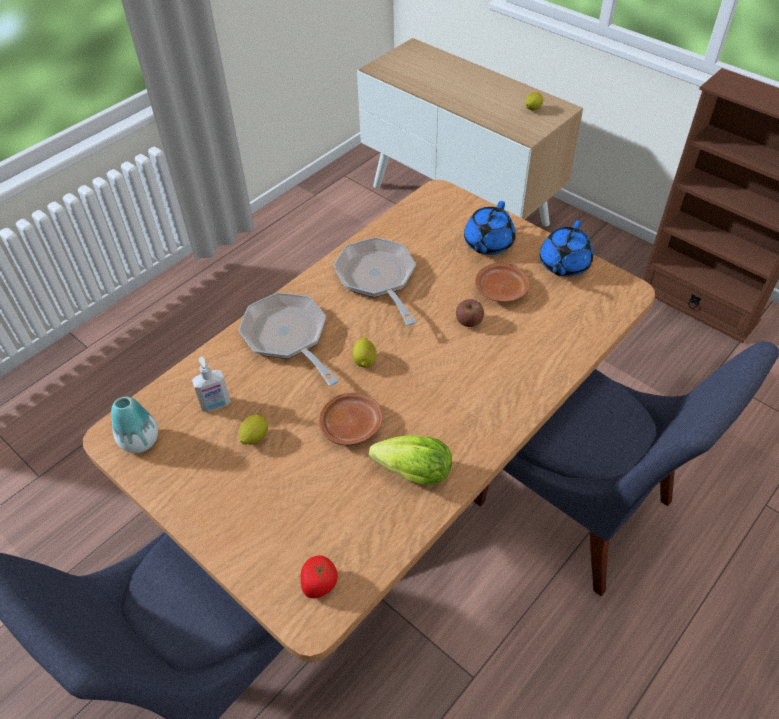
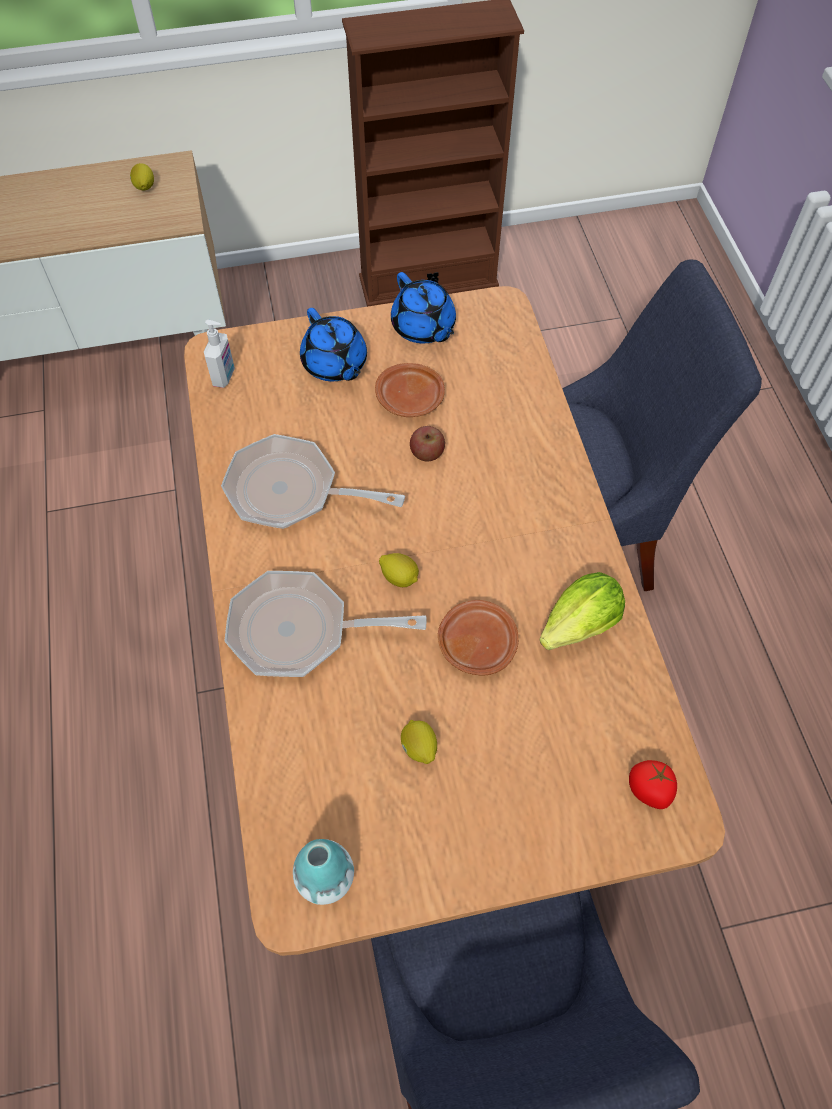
camera: 55 degrees left, 10 degrees up
soap dispenser [192,357,231,412] -> soap dispenser moved to [204,320,235,388]

